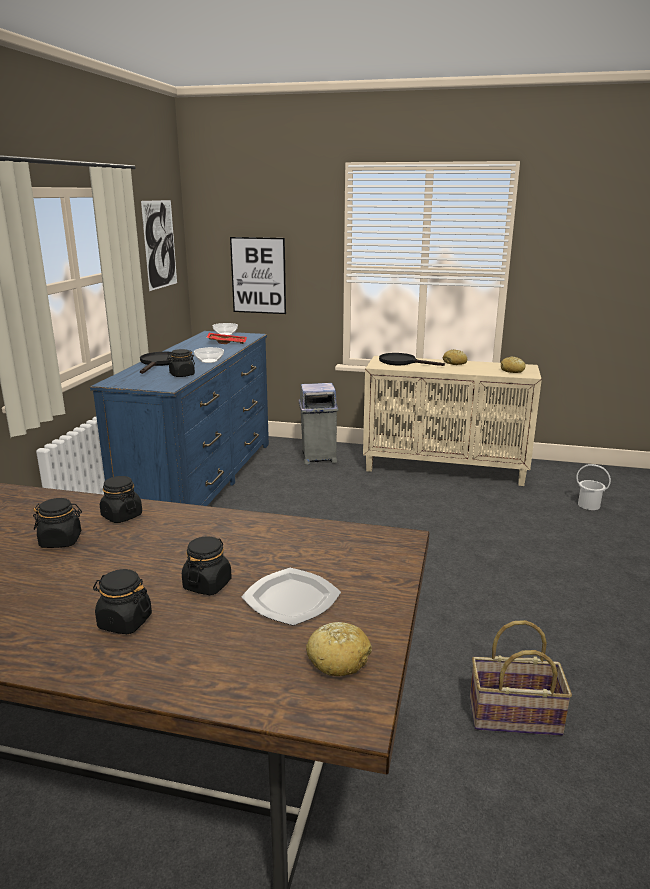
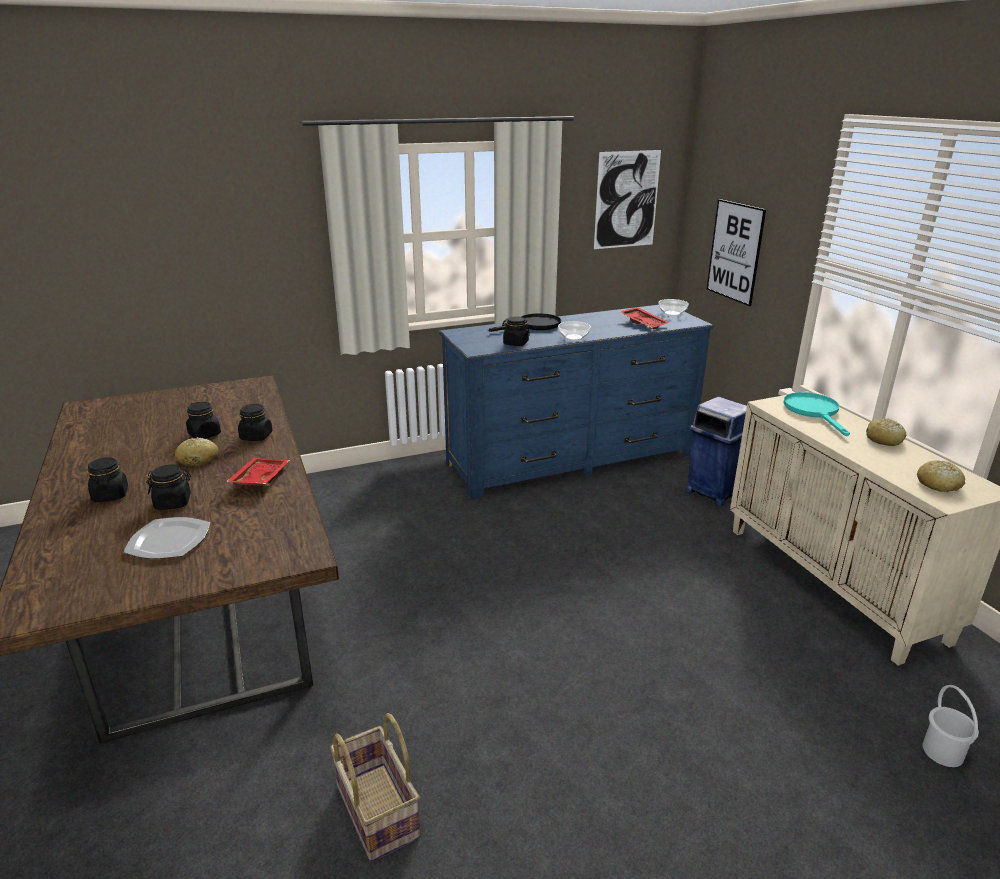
camera: 55 degrees right, 5 degrees up
grey trash can [299,383,338,465] -> blue trash can [686,397,747,507]
bread [306,622,372,676] -> bread moved to [175,437,219,466]
black frying pan [379,353,445,366] -> turquoise frying pan [783,392,850,436]
none -> red tray [226,457,290,485]

